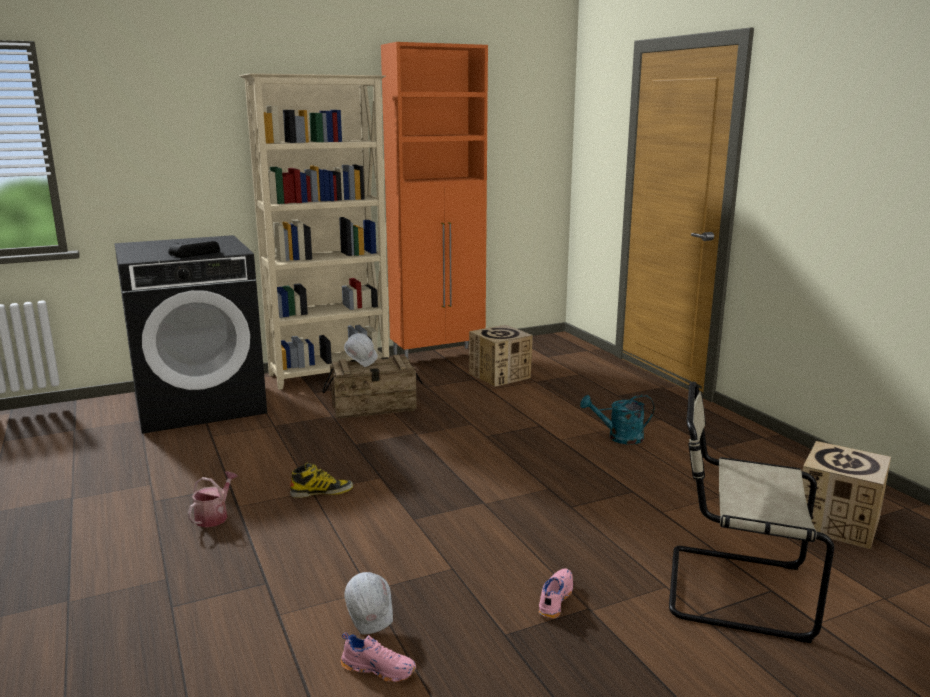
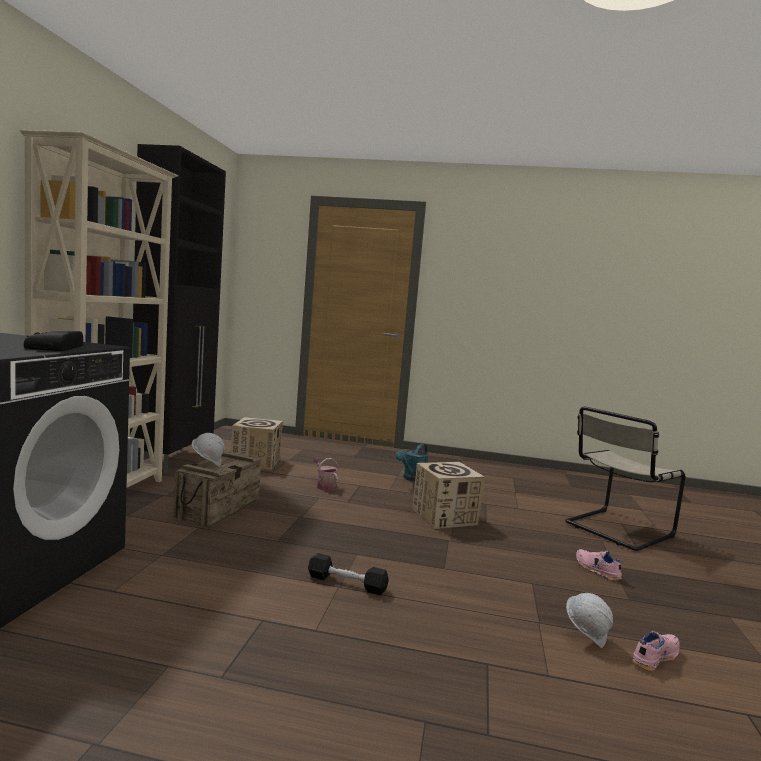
camera: 55 degrees left, 10 degrees down
watering can [187,471,238,528] -> watering can moved to [313,458,338,491]
boot [290,462,353,498] -> black dumbbell [308,553,389,595]
orange cabinet [381,42,488,359] -> black cabinet [130,144,226,474]
cardboard box [802,441,891,549] -> cardboard box moved to [412,462,485,529]

